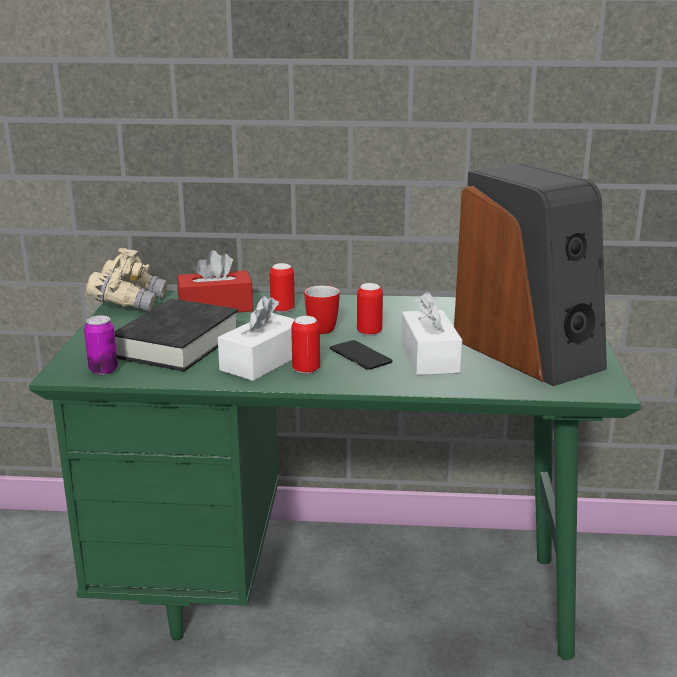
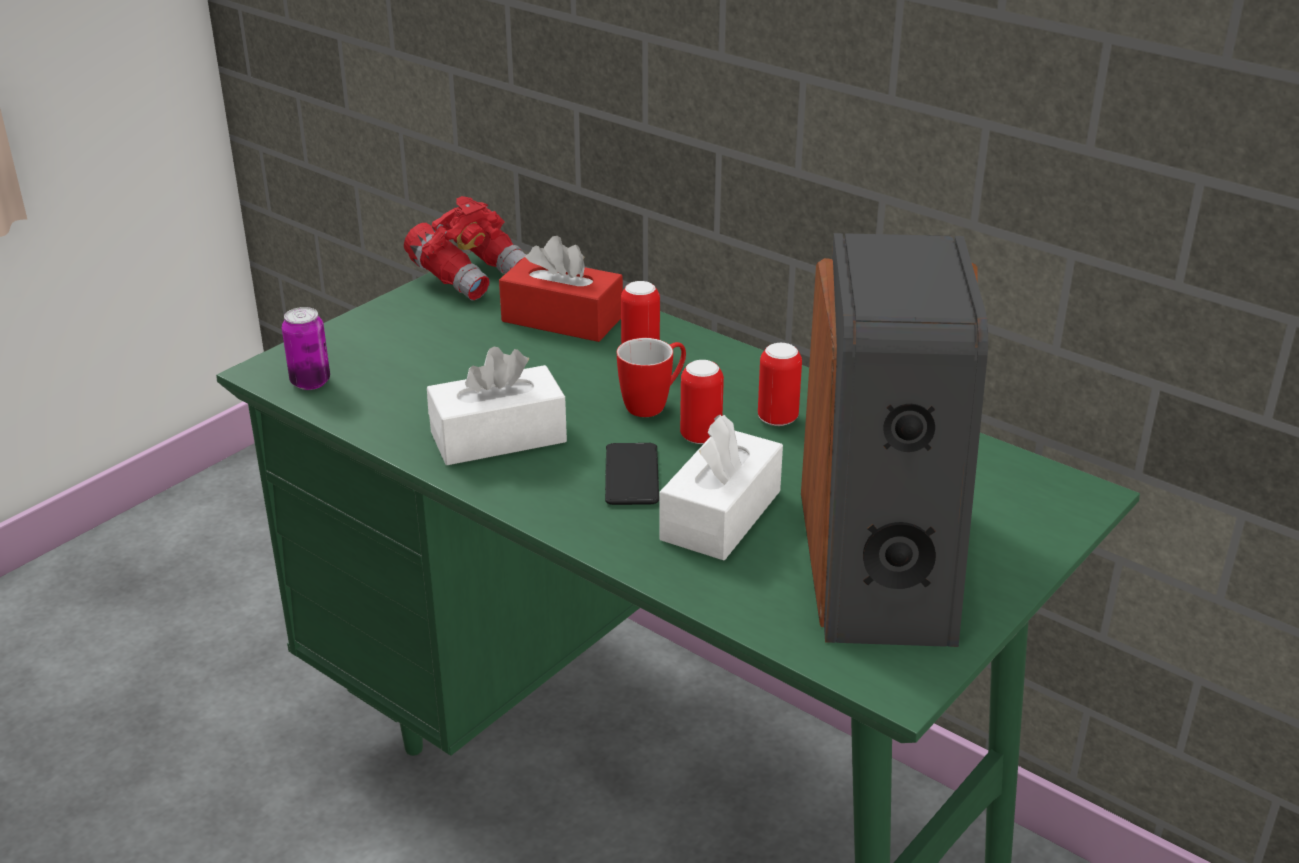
camera: 35 degrees right, 10 degrees up
beige binoculars [86,248,168,312] -> red binoculars [404,196,526,300]
black book [115,299,239,371] -> none
can [291,316,320,374] -> can moved to [758,343,802,426]

